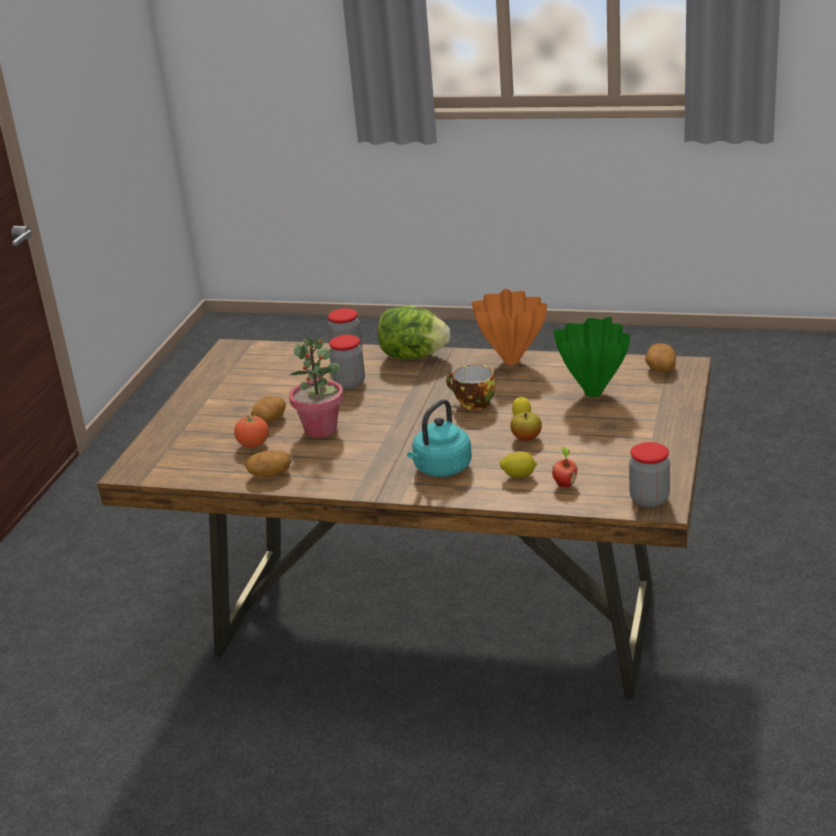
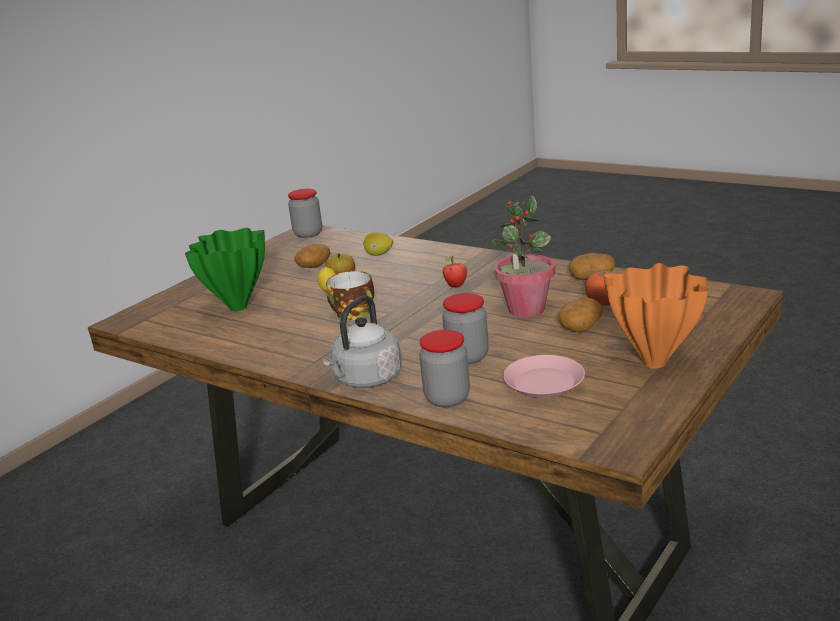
camera: 160 degrees left, 5 degrees down
lettuce [378,306,450,359] -> grey kettle [323,295,402,388]
turquoise kettle [407,399,472,477] -> none
orange vase [472,289,547,365] -> orange vase moved to [603,263,708,369]
apple [552,447,577,487] -> apple moved to [443,256,467,288]
potato [645,343,676,372] -> potato moved to [294,244,330,268]
none -> pink plate [503,355,585,398]

